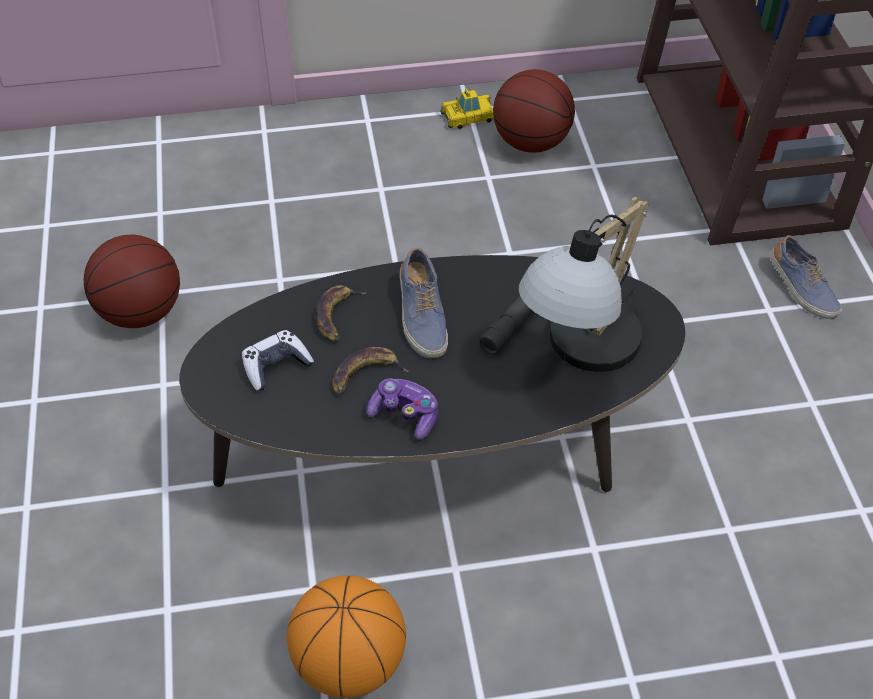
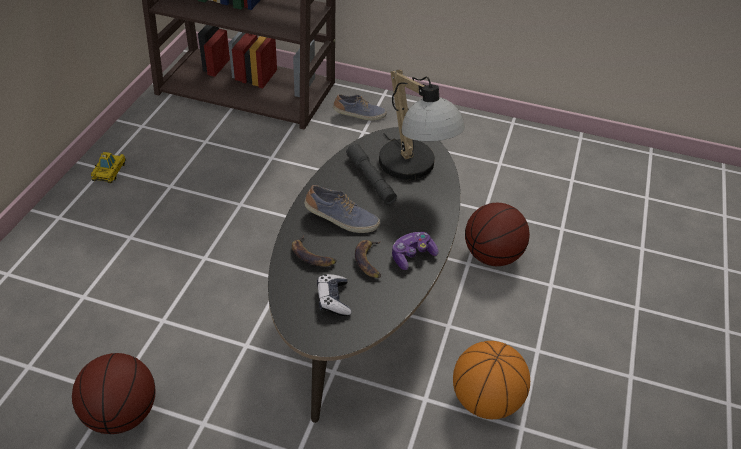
camera: 65 degrees left, 5 degrees down
basketball [493,69,575,153] -> basketball moved to [465,203,530,266]

